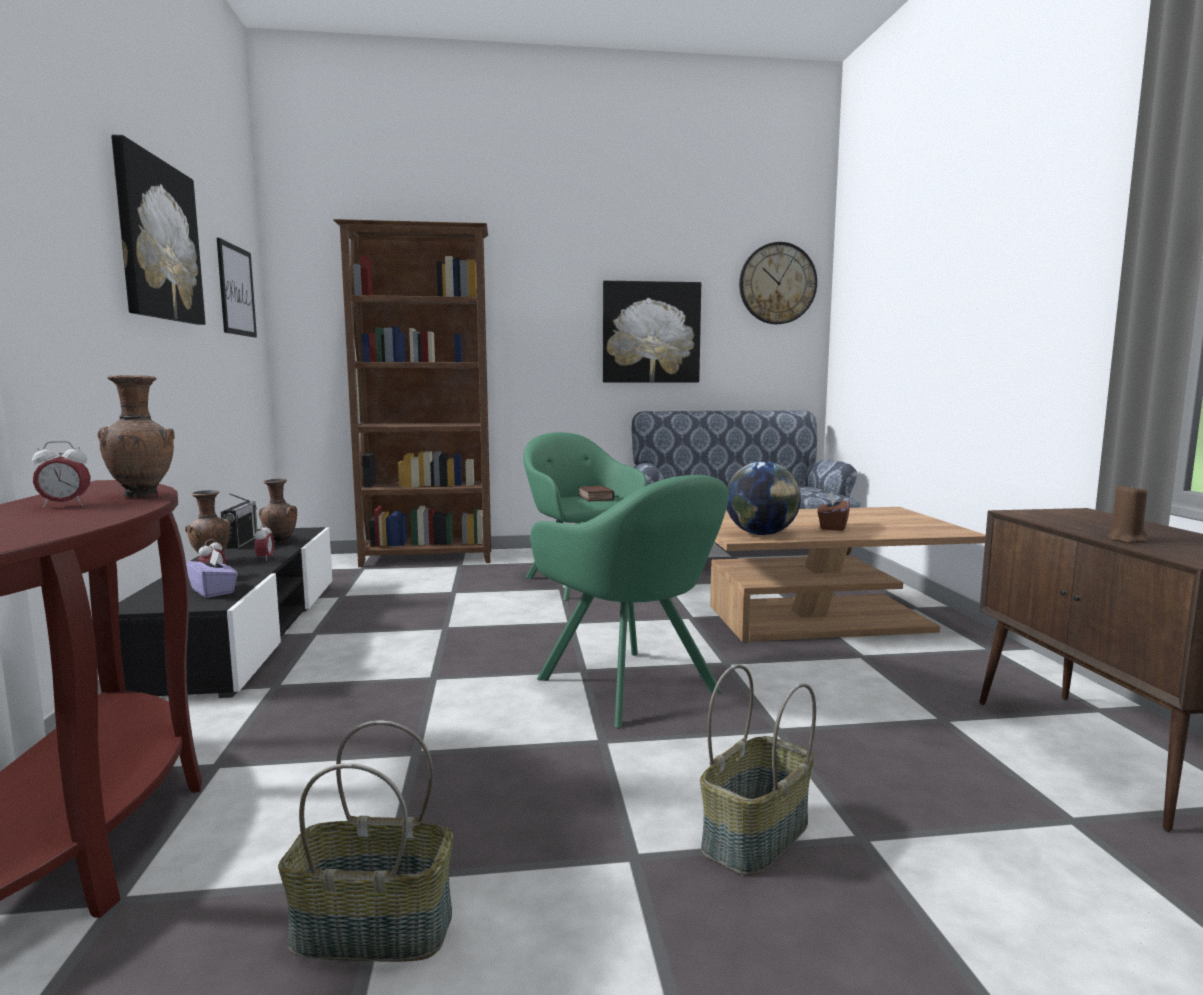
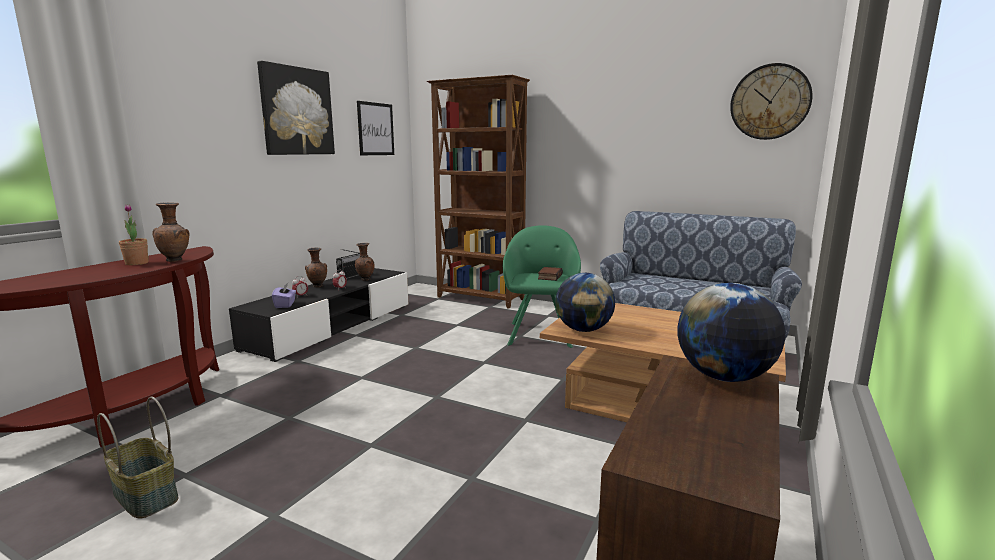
camera: 35 degrees right, 5 degrees up
alarm clock [32,441,91,508] -> potted plant [119,204,148,265]
green armchair [530,475,729,729] -> none
picture [603,281,701,382] -> none
basket [700,665,816,876] -> none
brown tissue box [817,491,850,531] -> none
brown candle [1107,483,1148,543] -> none
none -> globe [677,283,785,382]

